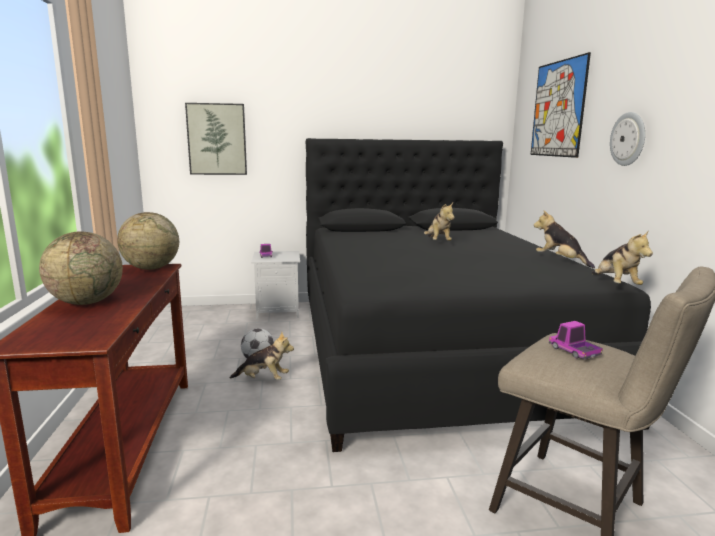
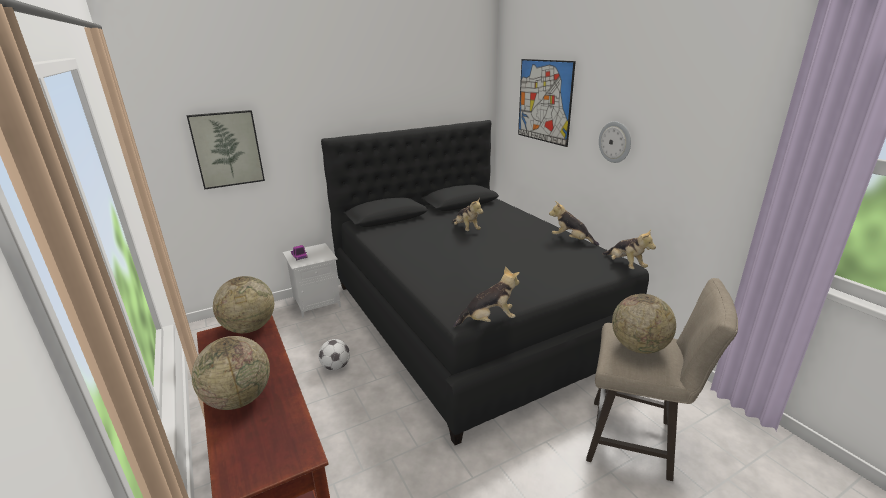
camera: 20 degrees left, 10 degrees up
plush toy [230,332,294,380] -> plush toy moved to [453,266,520,327]
toy truck [549,321,603,359] -> globe [612,294,676,354]

